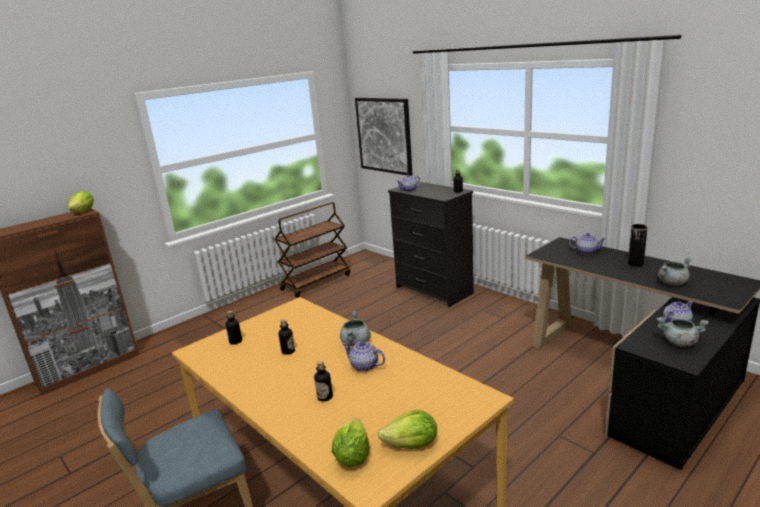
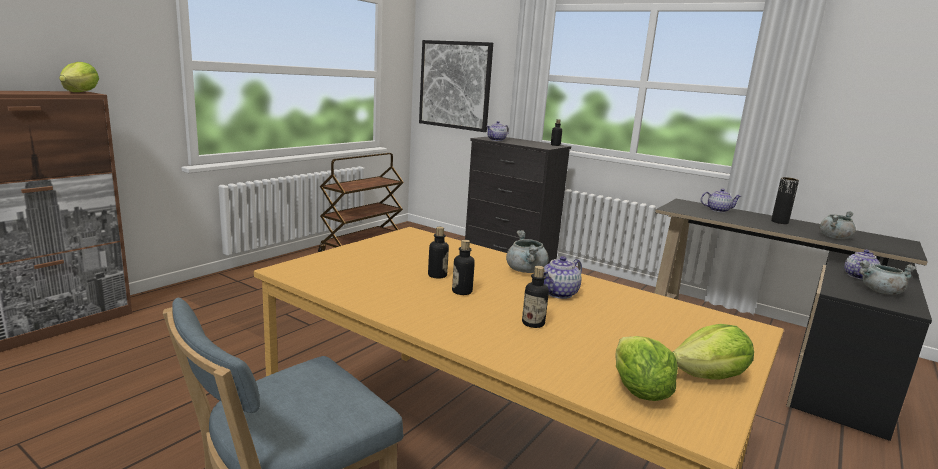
camera: 15 degrees left, 5 degrees down
bottle [226,311,242,344] -> bottle moved to [452,240,475,295]
teapot [342,341,385,372] -> teapot turned 60 degrees counterclockwise [543,256,582,299]

